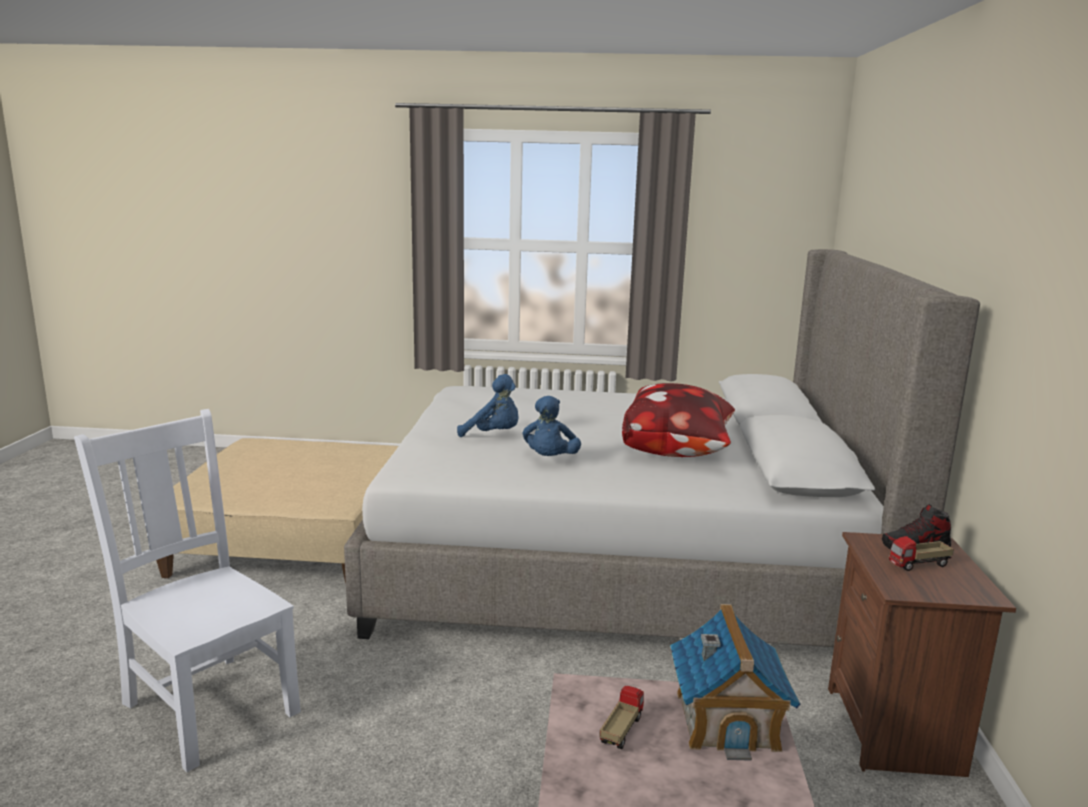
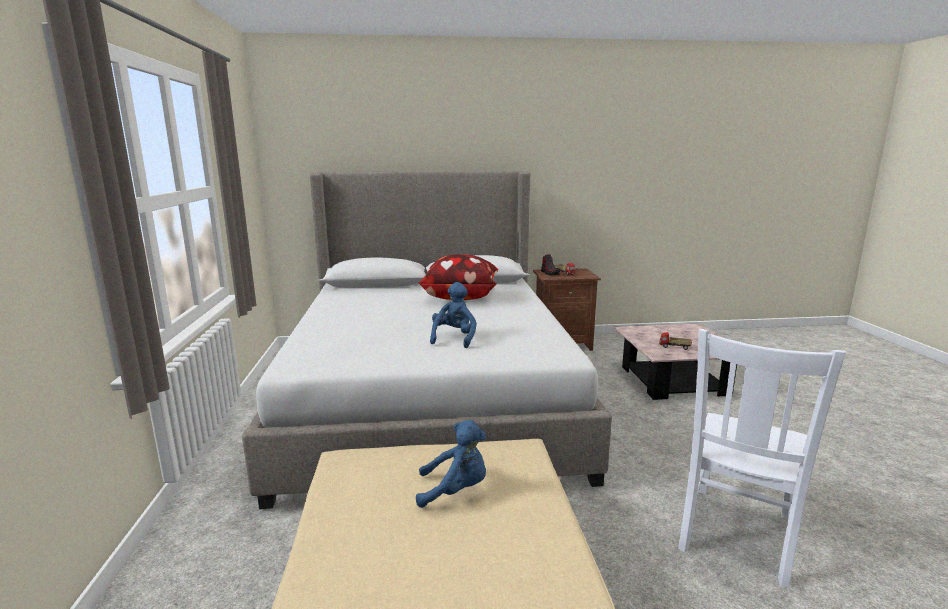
camera: 100 degrees left, 0 degrees up
blue plush toy [523,396,581,456] -> blue plush toy moved to [416,420,486,508]
toy house [670,604,800,761] -> none

